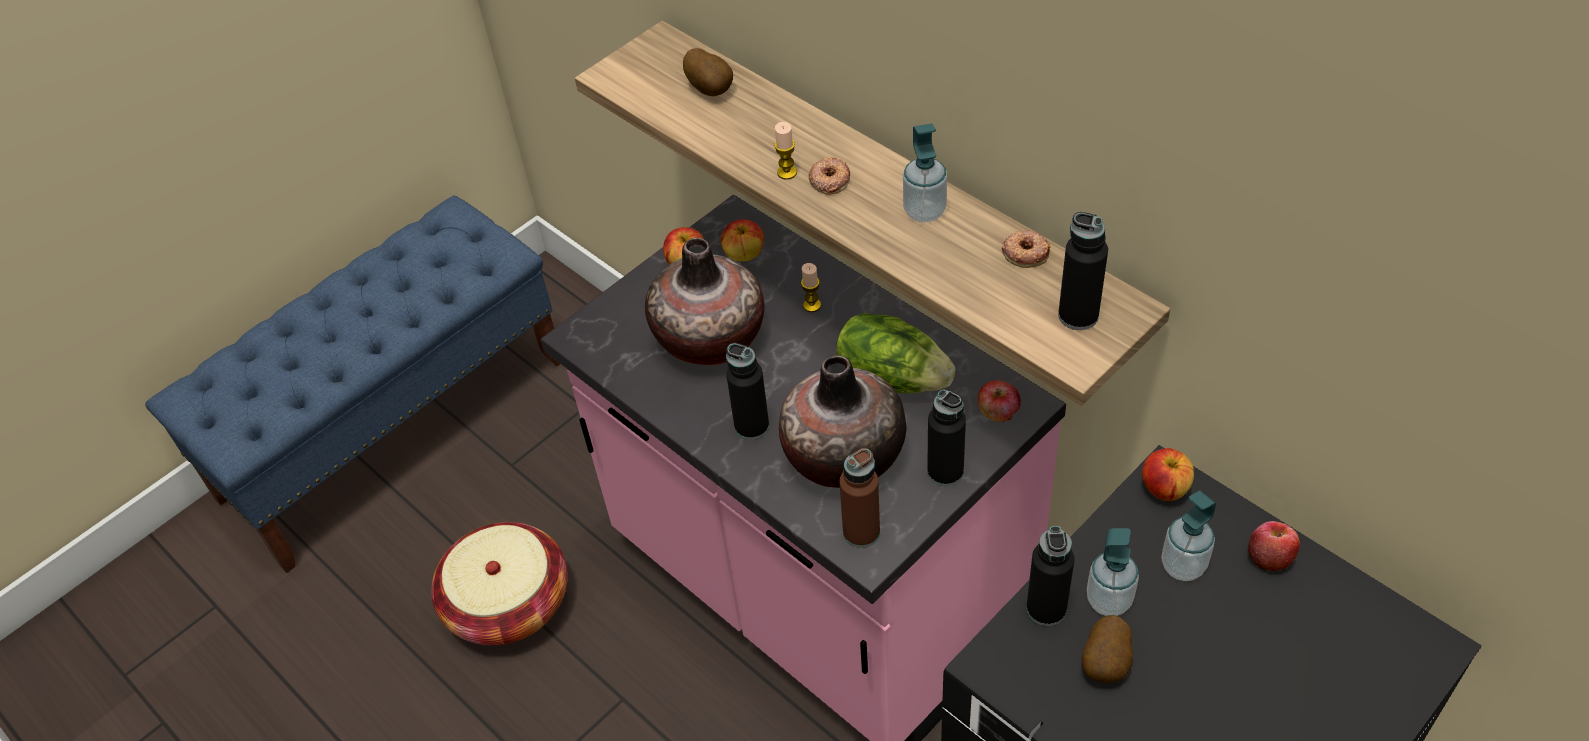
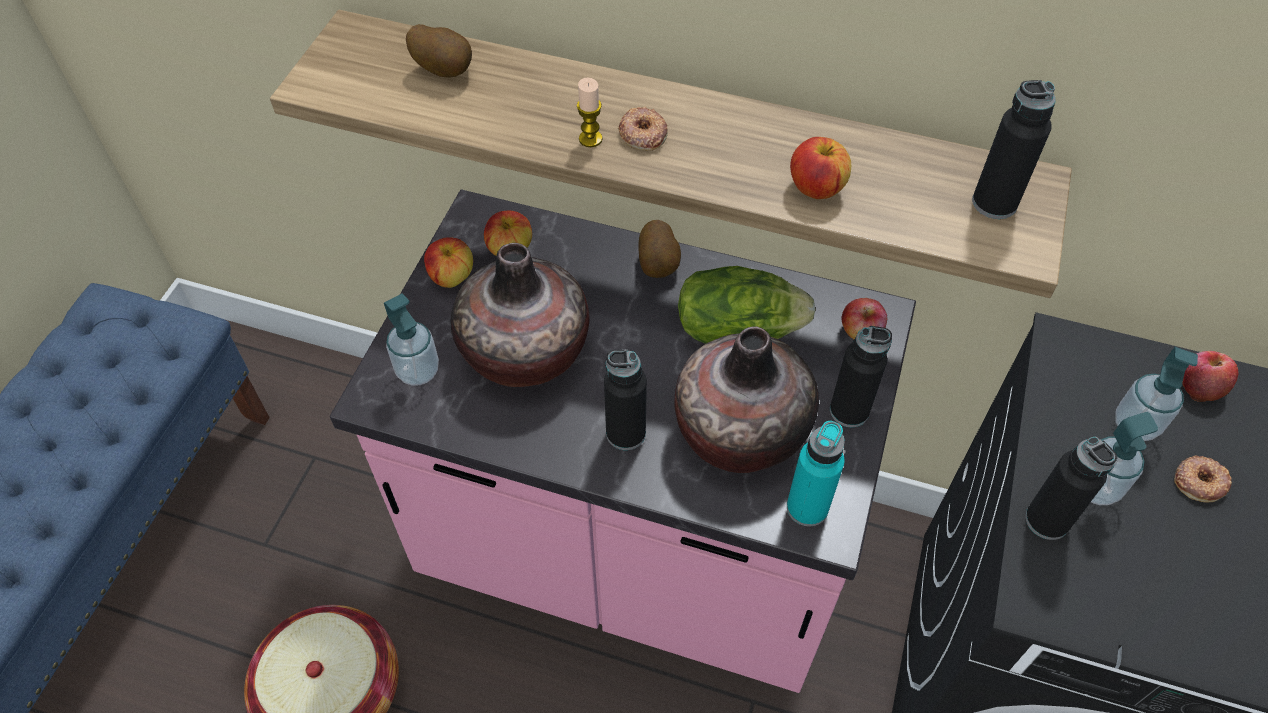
camera: 30 degrees left, 5 degrees up
candle [801,263,821,312] -> none
brown bottle [839,448,880,548] -> turquoise bottle [787,421,845,526]
soap dispenser [903,123,947,222] -> soap dispenser moved to [384,294,439,386]
donut [1002,230,1051,268] -> donut moved to [1174,455,1232,503]
potato [1082,615,1133,683] -> potato moved to [638,220,681,278]
apple [1142,448,1194,501] -> apple moved to [790,137,851,199]

